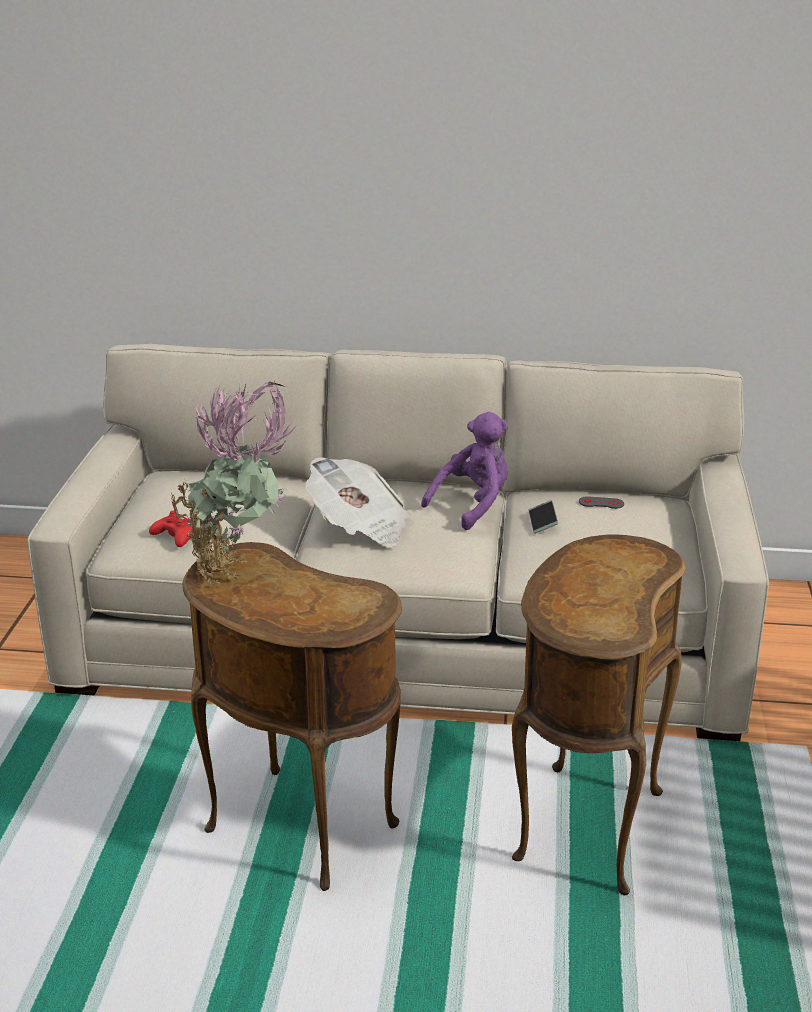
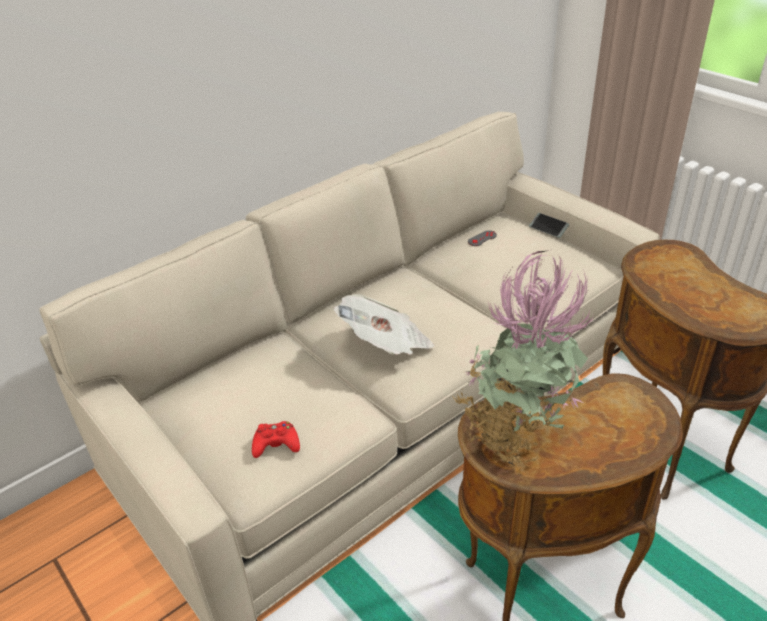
camera: 45 degrees left, 10 degrees up
purple plush toy [421,412,508,530] -> none
phone [528,500,558,534] -> phone moved to [529,213,569,238]

